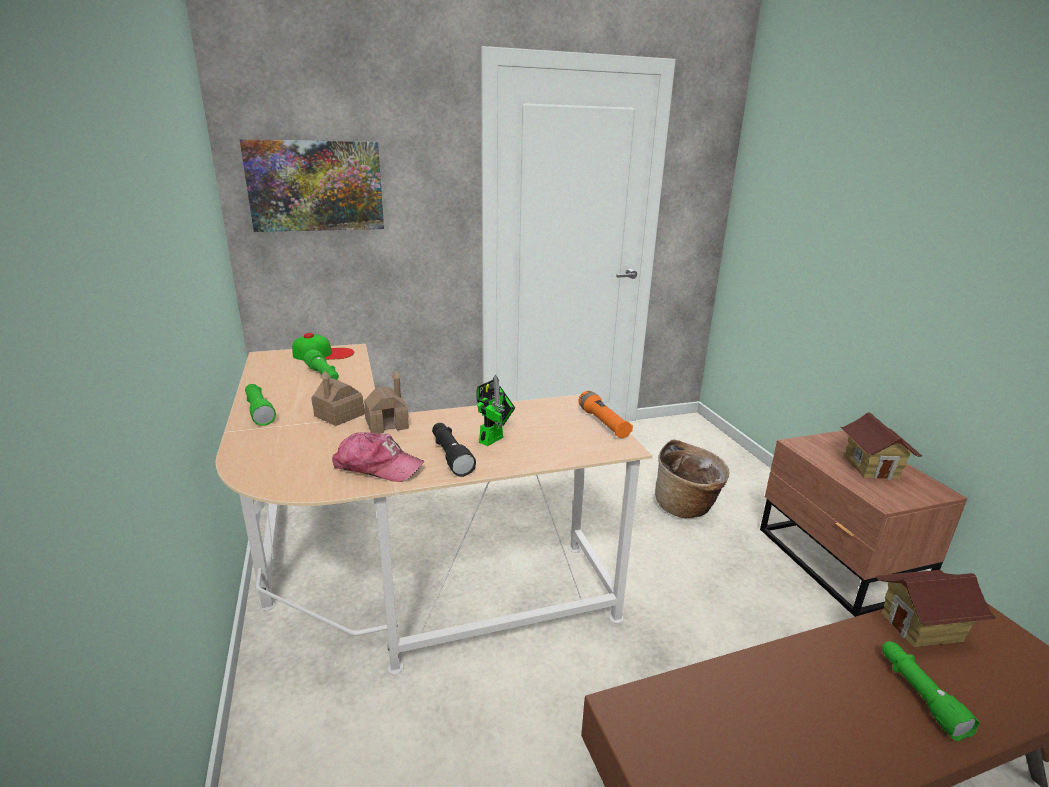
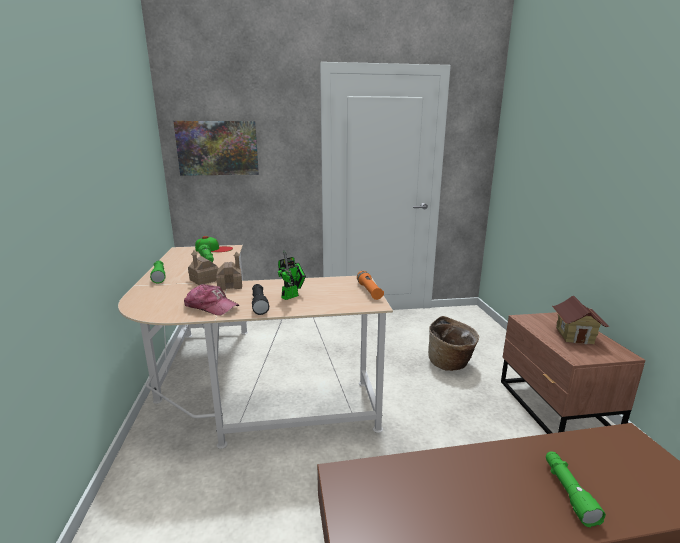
camera: 10 degrees right, 5 degrees down
toy house [876,570,997,647] -> none

